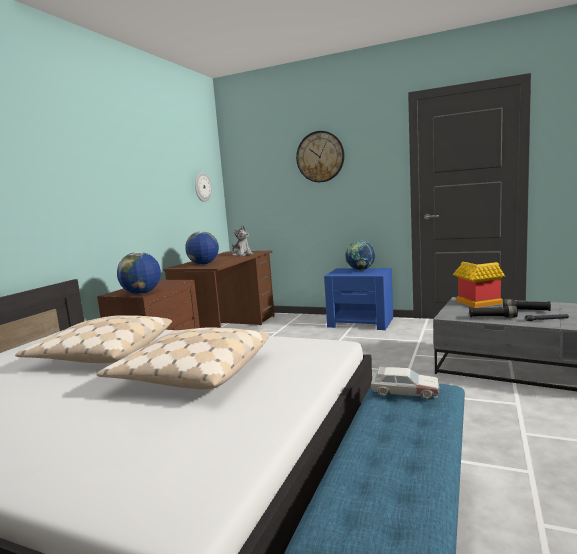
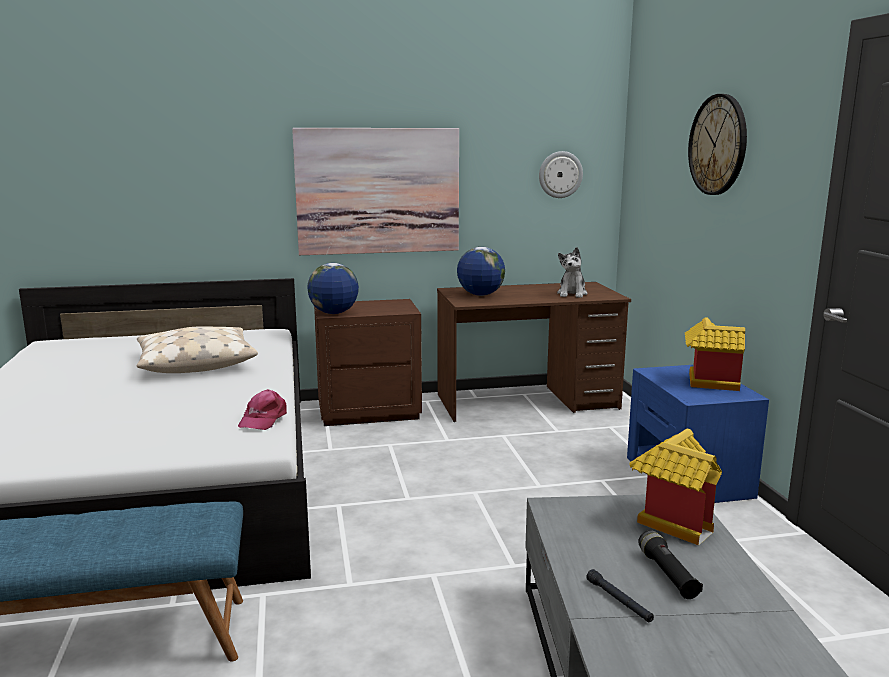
camera: 55 degrees right, 5 degrees up
beige pillow [96,327,270,389] -> none
globe [345,240,375,271] -> toy house [685,317,745,391]
toy car [371,367,439,399] -> none
black flashlight [469,306,518,318] -> none
none -> pink cap [238,389,287,430]
none -> picture [292,128,459,255]

